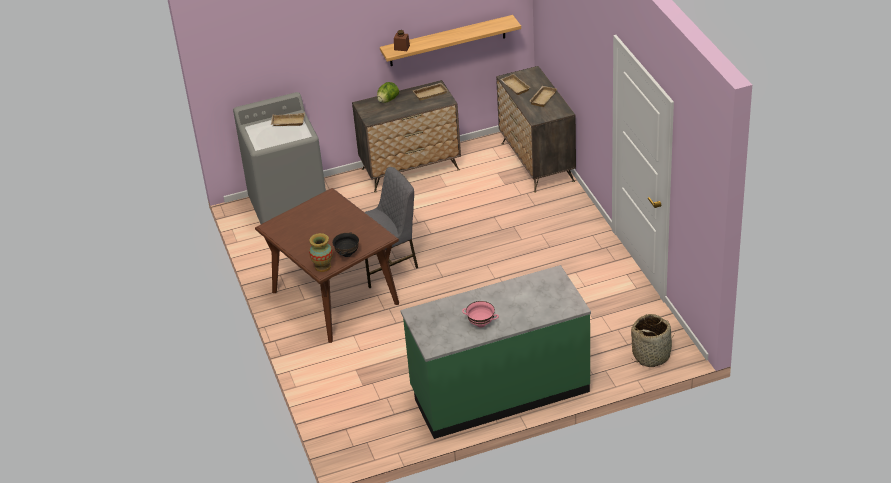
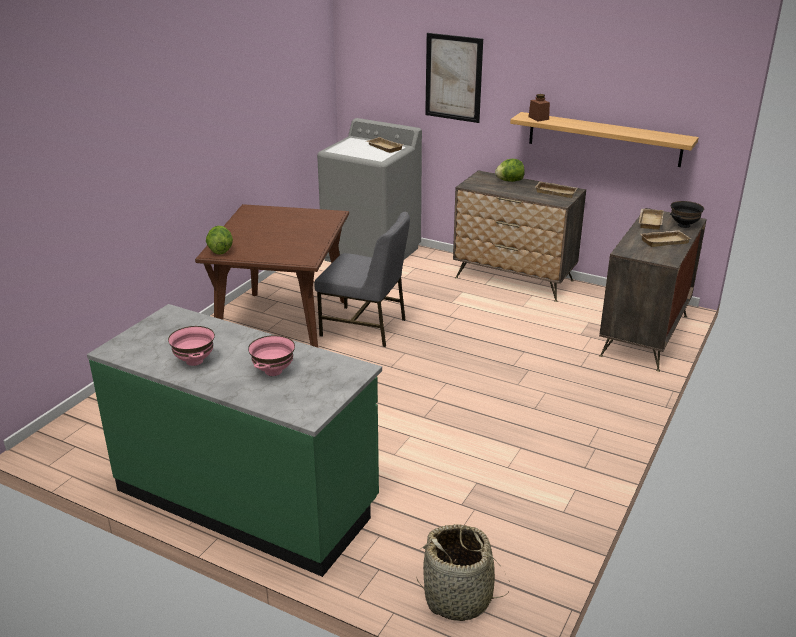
camera: 45 degrees right, 10 degrees down
vase [309,233,333,272] -> lettuce [206,226,233,255]
black bowl [332,232,359,257] -> black bowl moved to [670,201,704,228]
none -> pink bowl [248,335,295,376]
none -> picture [425,33,483,123]

